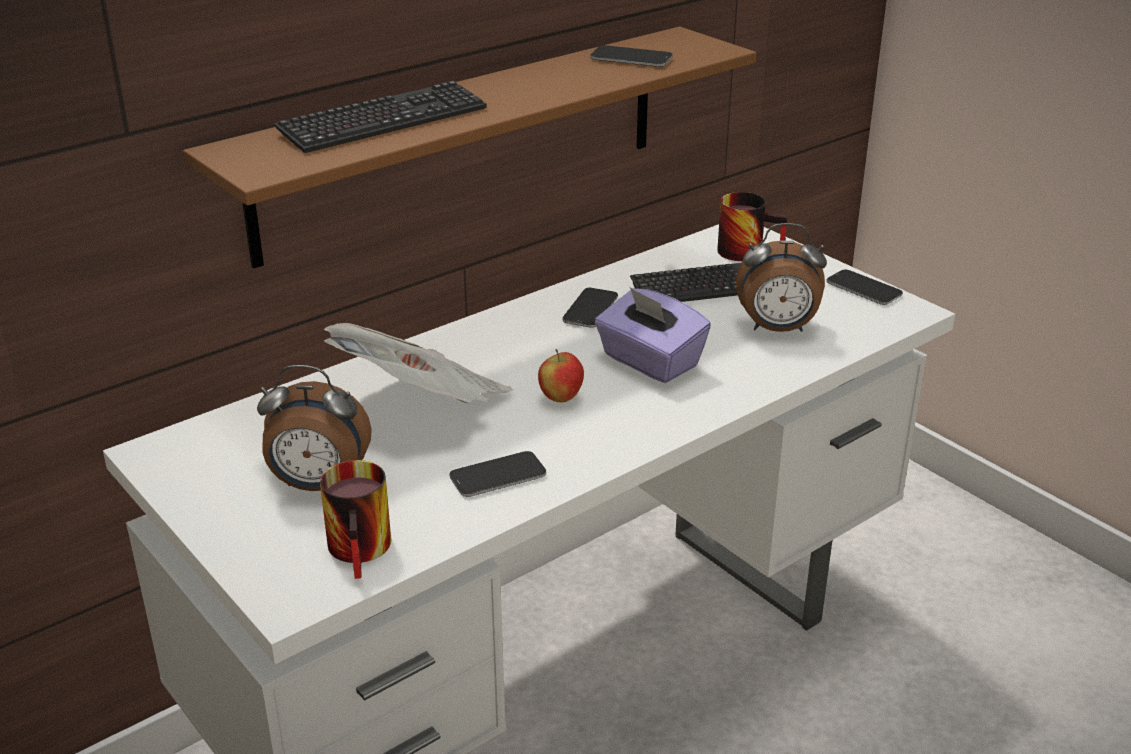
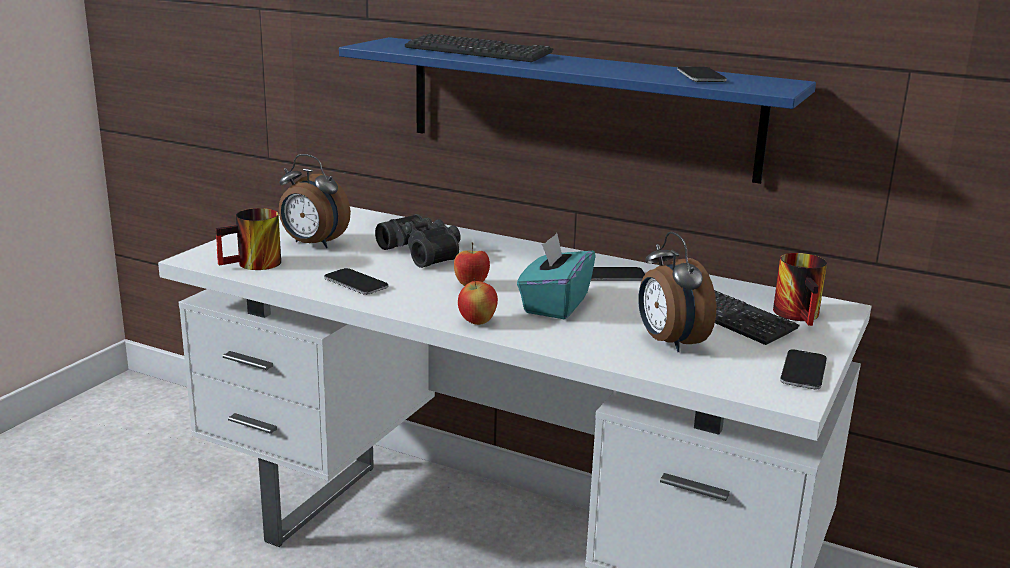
camera: 65 degrees right, 10 degrees down
brown shelf [183,27,756,269] -> blue shelf [339,37,816,184]
alarm clock [257,365,372,491] -> alarm clock turned 45 degrees counterclockwise [279,154,351,248]
newspaper [324,323,513,403] -> black binoculars [375,214,460,268]
purple tissue box [595,287,711,383] -> turquoise tissue box [517,233,596,319]
none -> apple [458,278,498,325]

